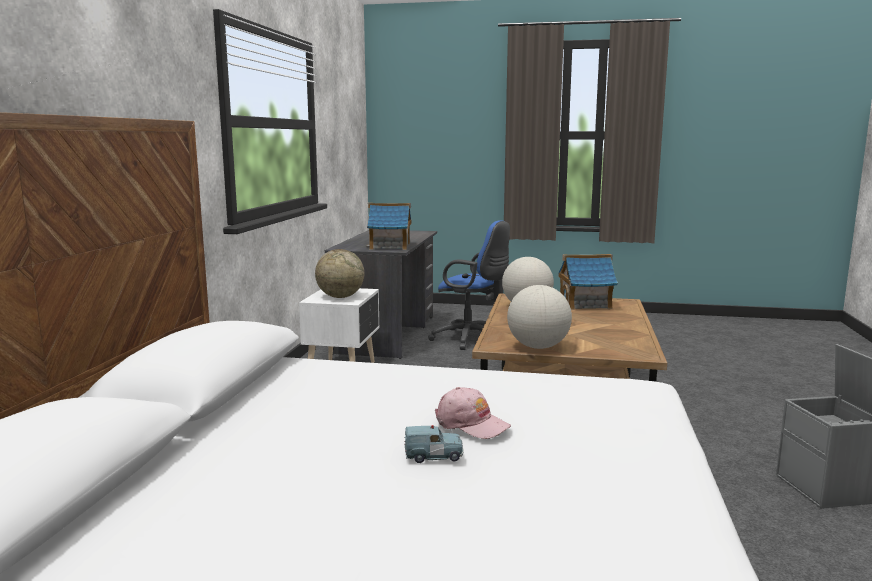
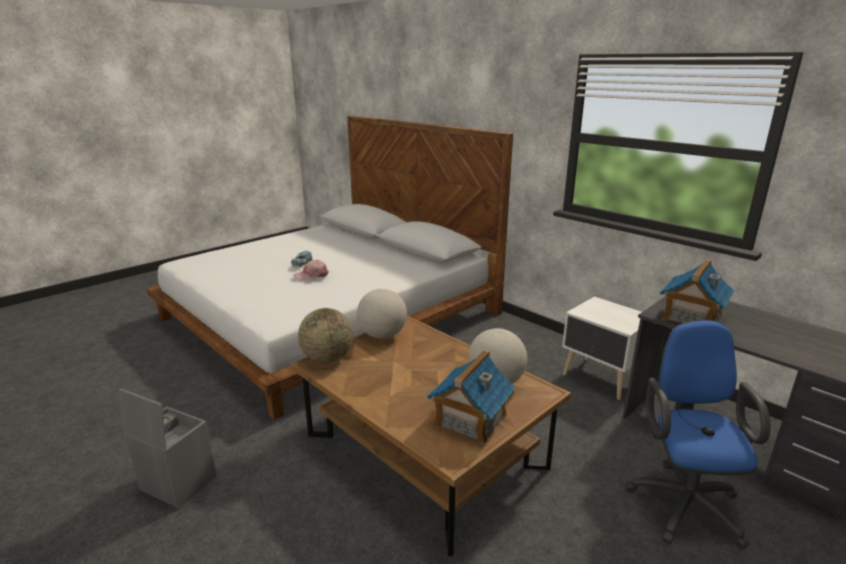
camera: 125 degrees right, 10 degrees up
globe [315,249,364,298] -> globe moved to [298,308,353,363]
blue office chair [428,220,510,350] -> blue office chair turned 120 degrees clockwise [625,320,771,549]

